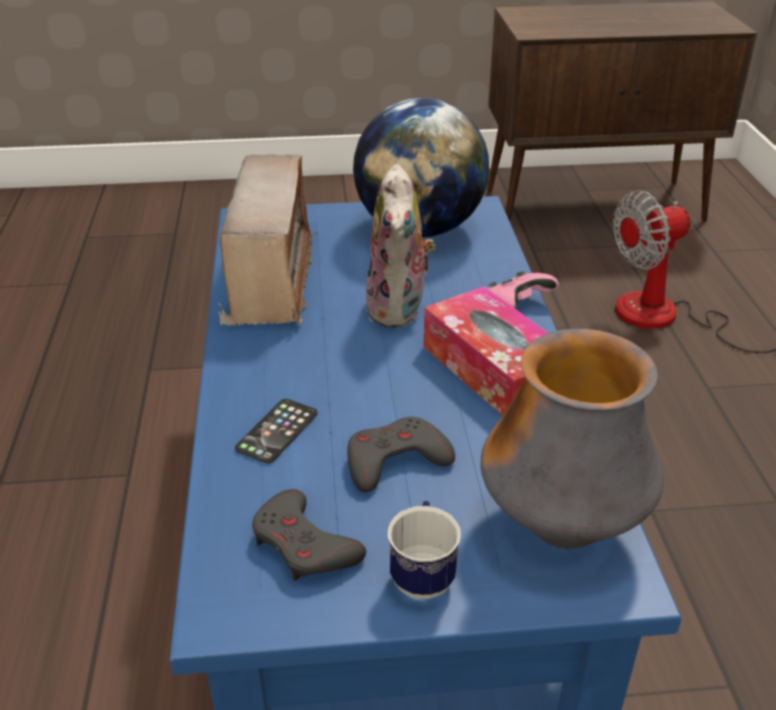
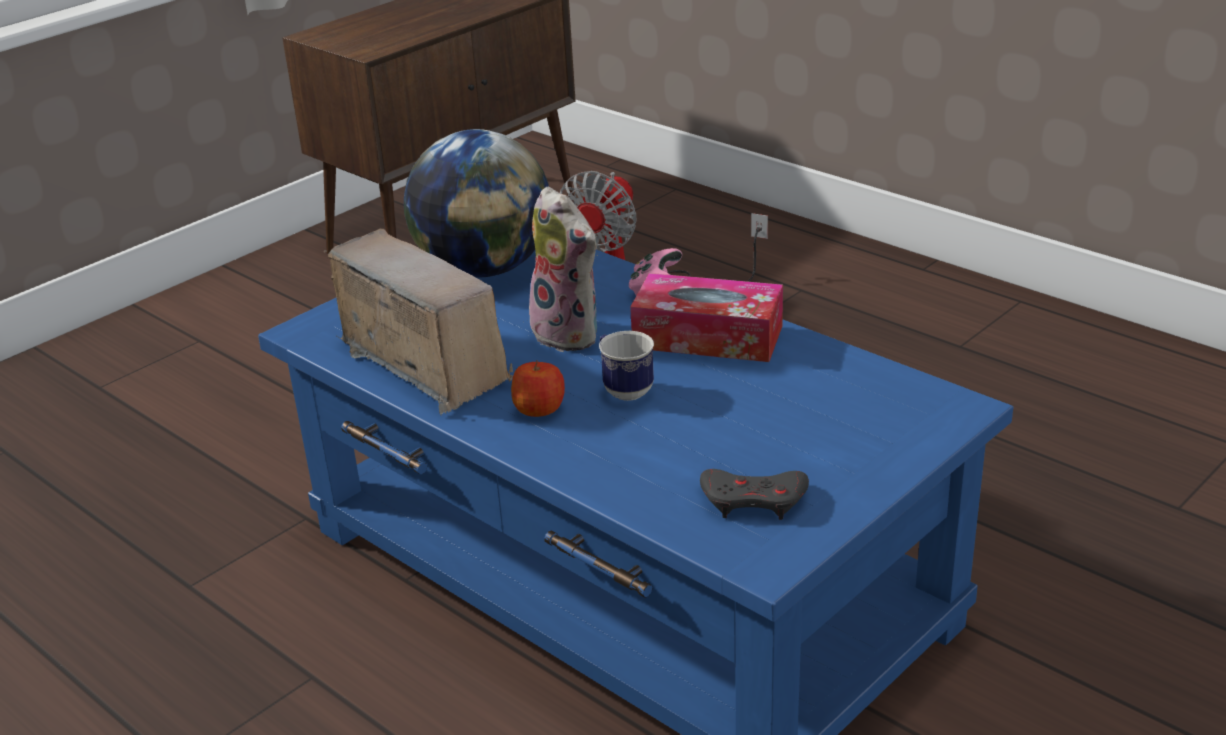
camera: 40 degrees left, 5 degrees down
phone [235,399,318,464] -> none
grey game controller [347,417,455,492] -> none
mug [388,500,461,599] -> mug moved to [599,331,654,401]
vase [480,329,664,549] -> none
none -> apple [511,360,565,417]

